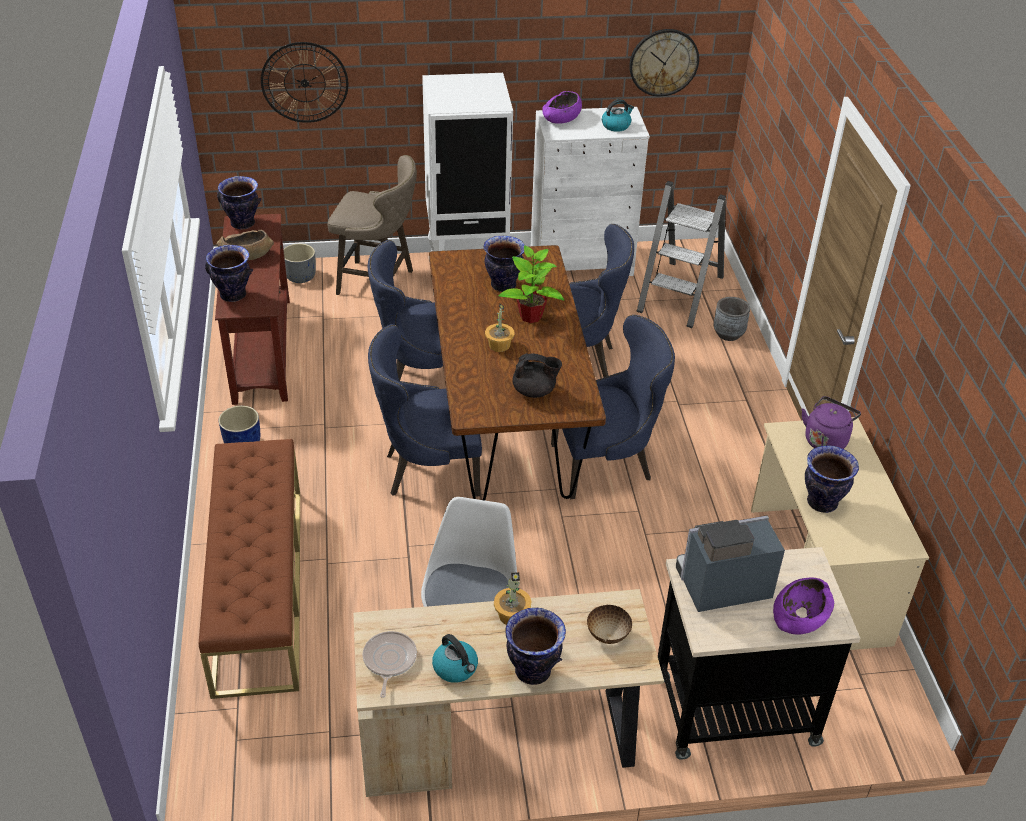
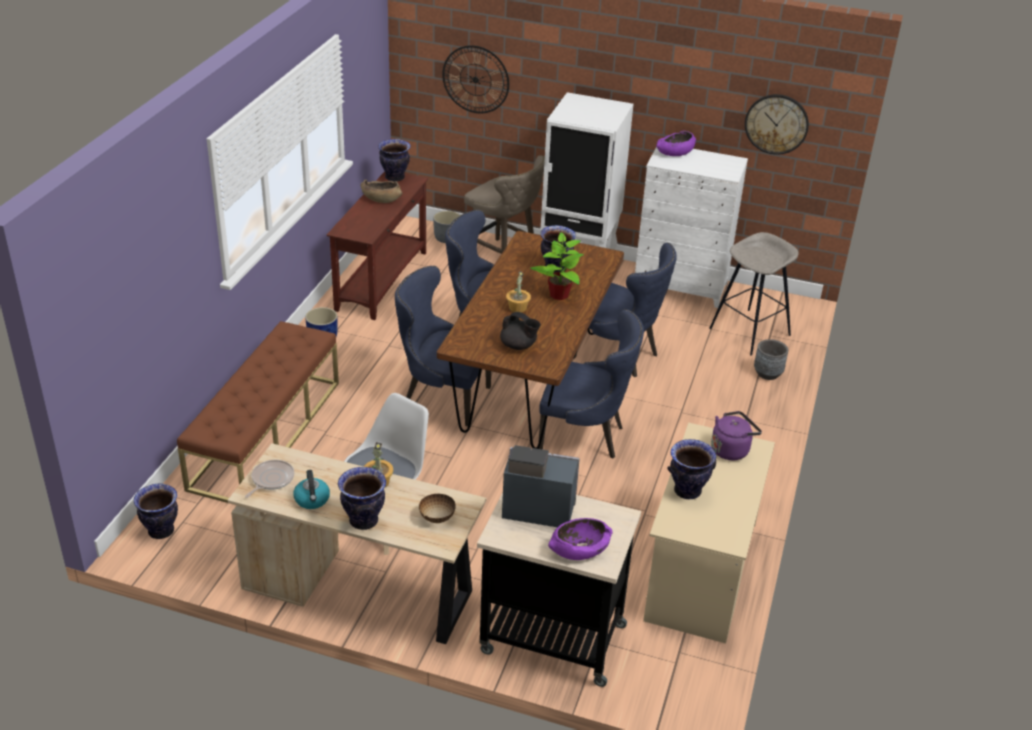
camera: 25 degrees right, 5 degrees down
vase [205,245,253,302] -> vase moved to [134,483,178,539]
kettle [602,99,634,132] -> none
grey step ladder [636,181,726,328] -> grey stool [709,232,799,355]

